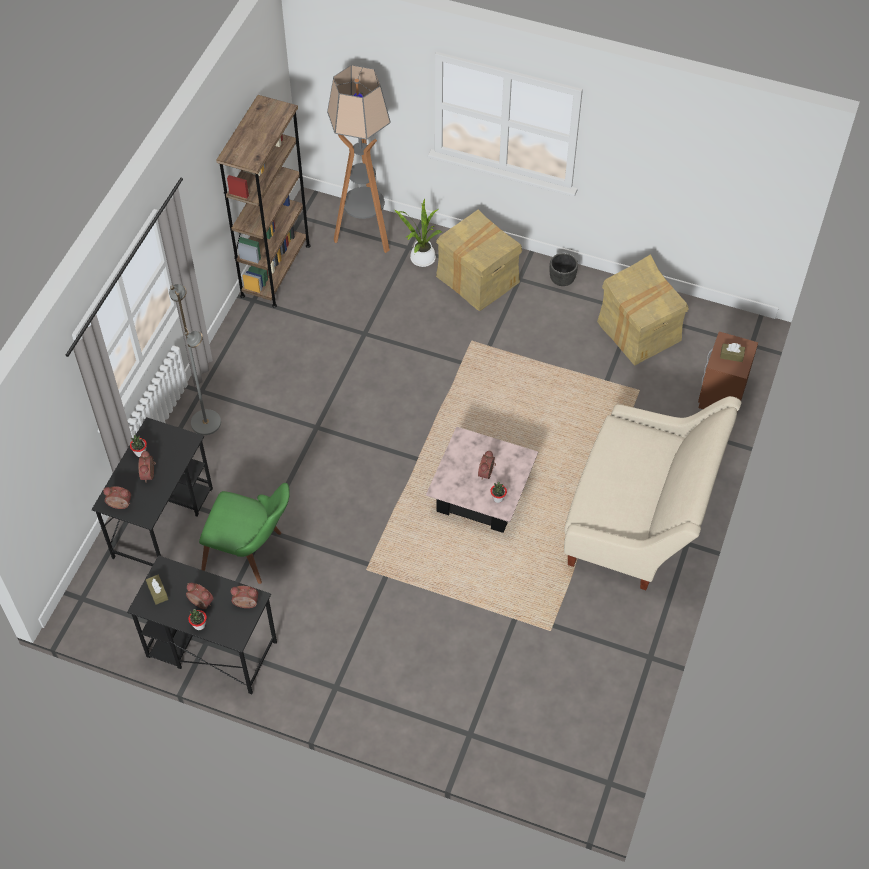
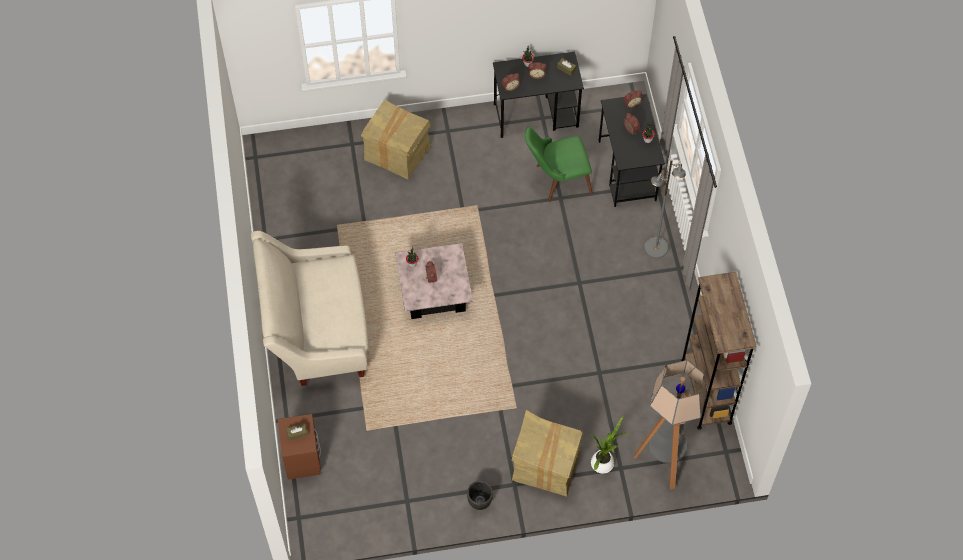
camera: 150 degrees right, 5 degrees up
cardboard box [597,254,688,366] -> cardboard box moved to [361,99,431,179]

